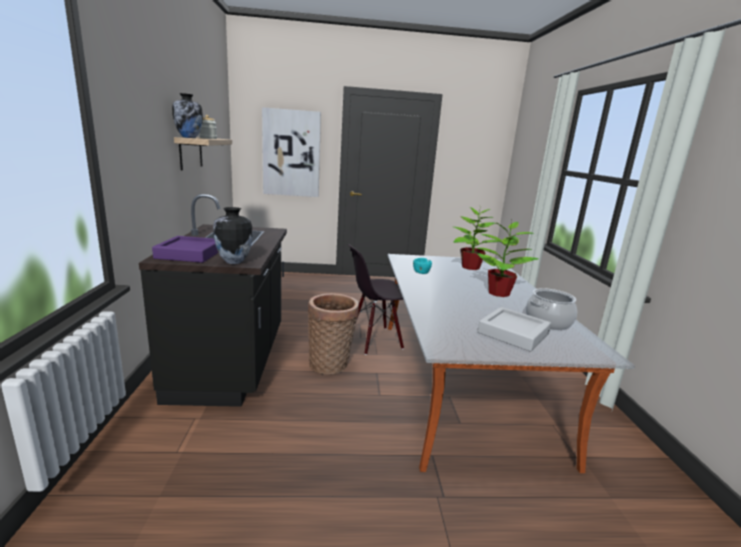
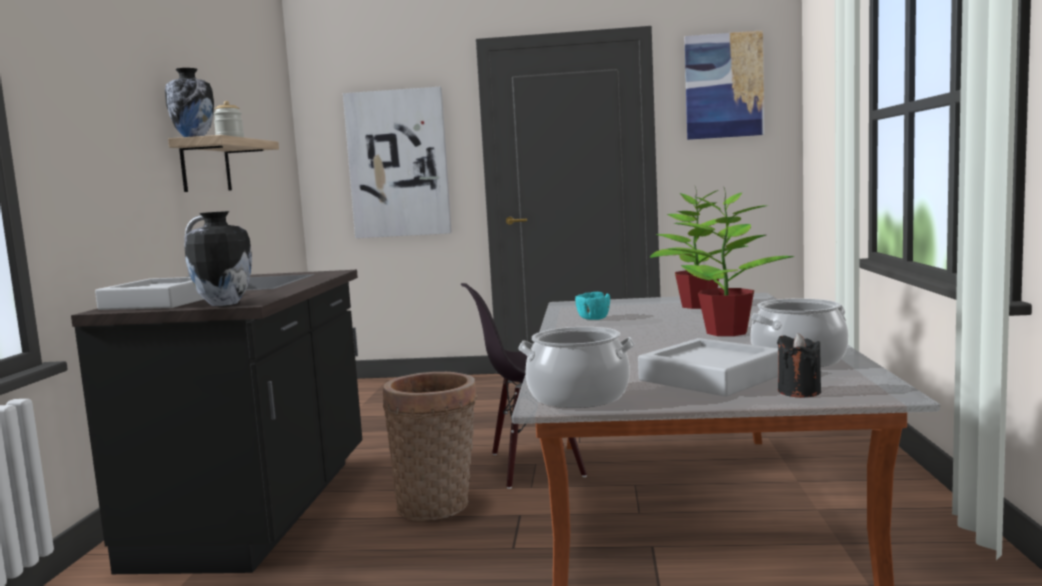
camera: 10 degrees right, 10 degrees down
purple tray [152,236,219,263] -> grey tray [95,277,204,310]
none -> cooking pot [518,327,635,408]
none -> picture [685,30,764,140]
none -> black candle [777,333,821,398]

